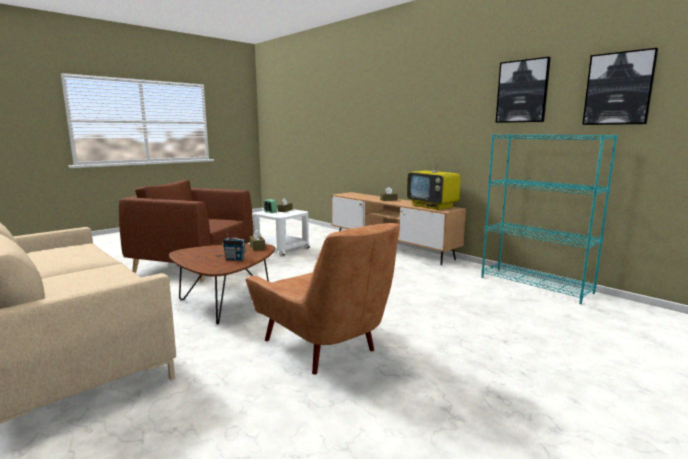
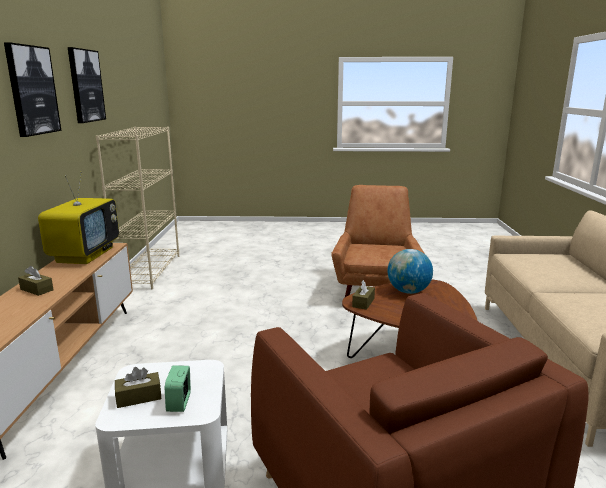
camera: 135 degrees left, 5 degrees up
radio [222,227,247,261] -> globe [387,249,433,294]
turquoise bookcase [481,134,618,304] -> beige bookcase [96,127,179,289]
picture [582,48,658,125] -> picture moved to [4,42,61,137]

